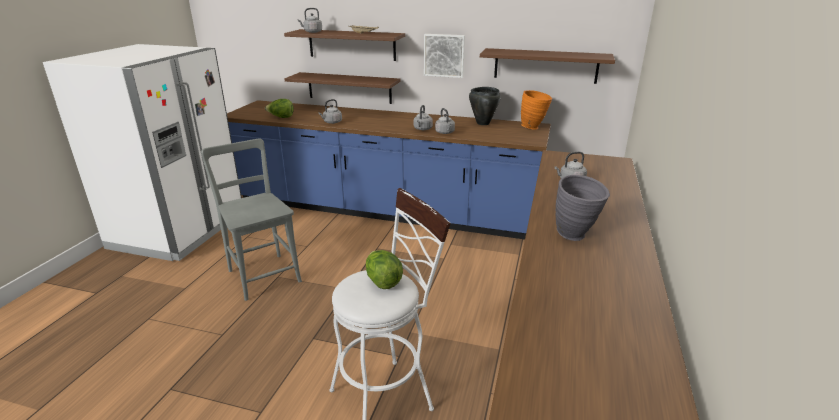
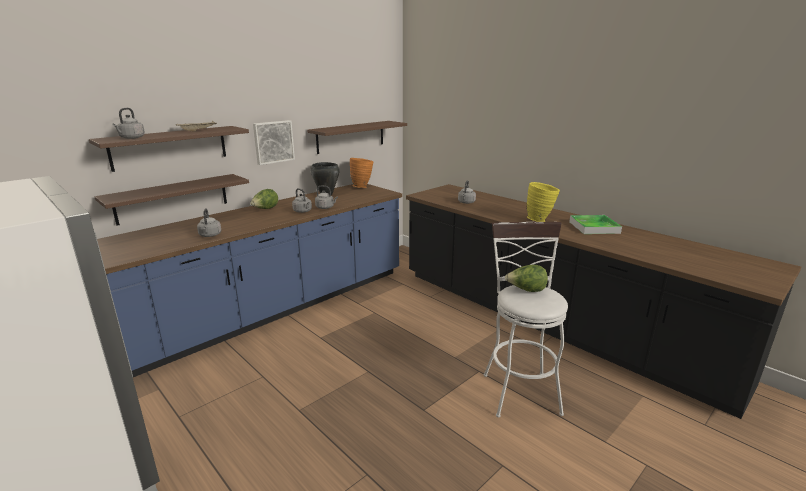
camera: 60 degrees left, 5 degrees down
grey chair [201,139,302,301] -> none
lettuce [265,99,294,118] -> lettuce moved to [250,189,278,209]
grey vase [555,175,610,241] -> yellow vase [527,182,560,222]
none -> tray [569,215,622,234]

